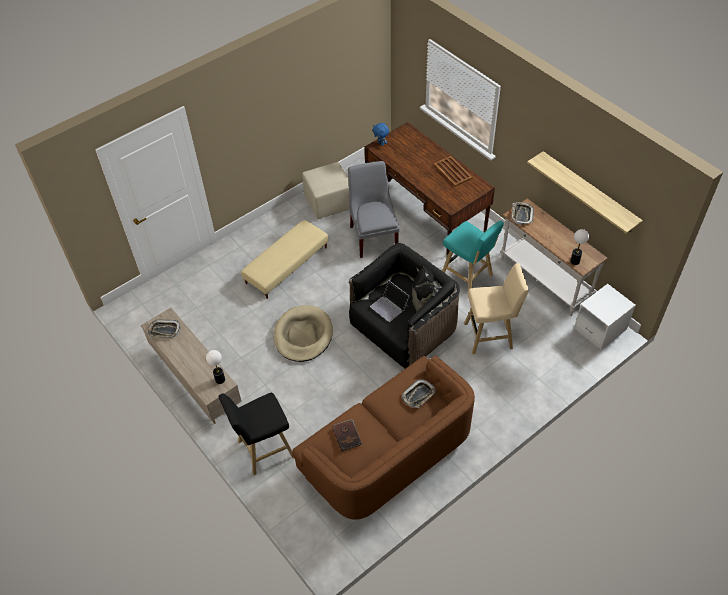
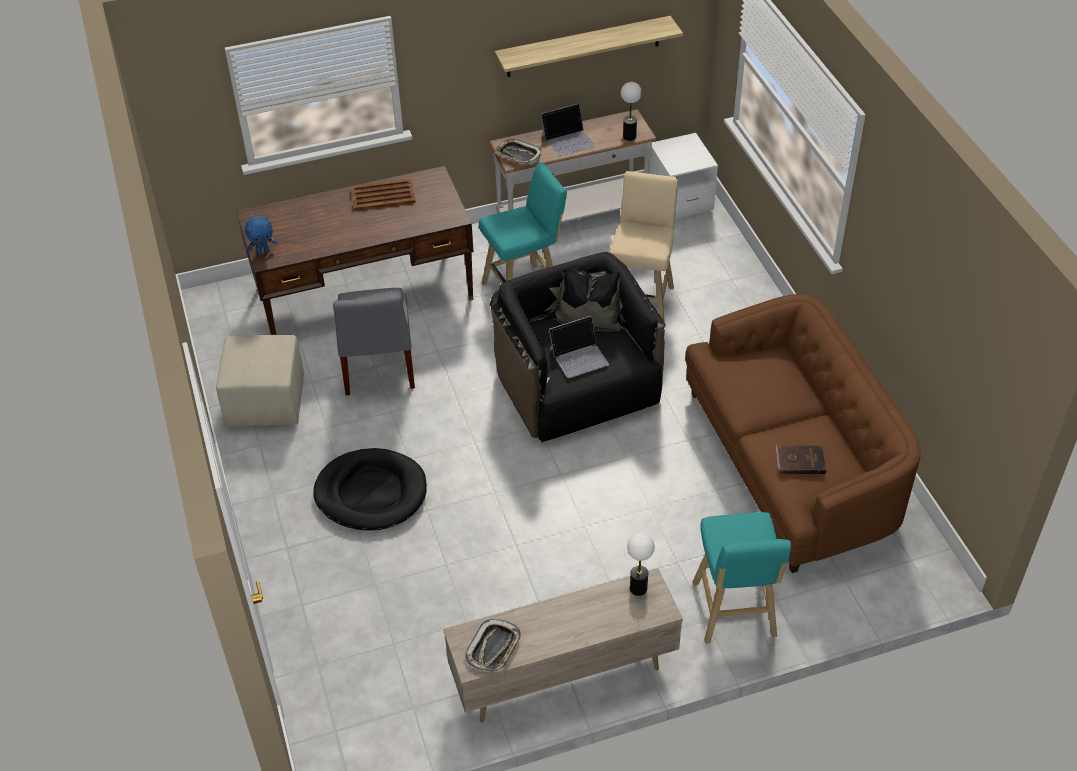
camera: 70 degrees left, 5 degrees down
black stool [218,393,294,475] -> turquoise stool [692,512,791,644]
beige ottoman [241,220,328,299] -> black dog bed [313,448,427,531]
beige dog bed [274,305,333,362] -> none
grey chair [348,161,400,258] -> grey chair turned 105 degrees counterclockwise [333,288,415,396]
tray [401,379,436,408] -> none
none -> laptop [541,103,595,157]

